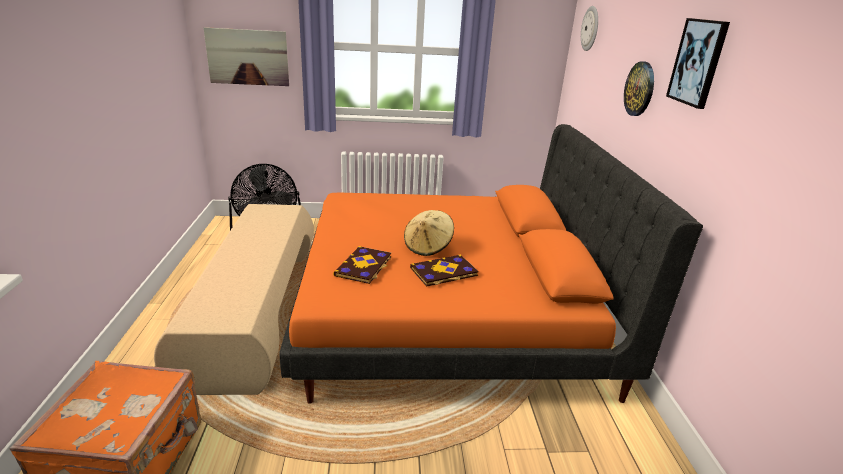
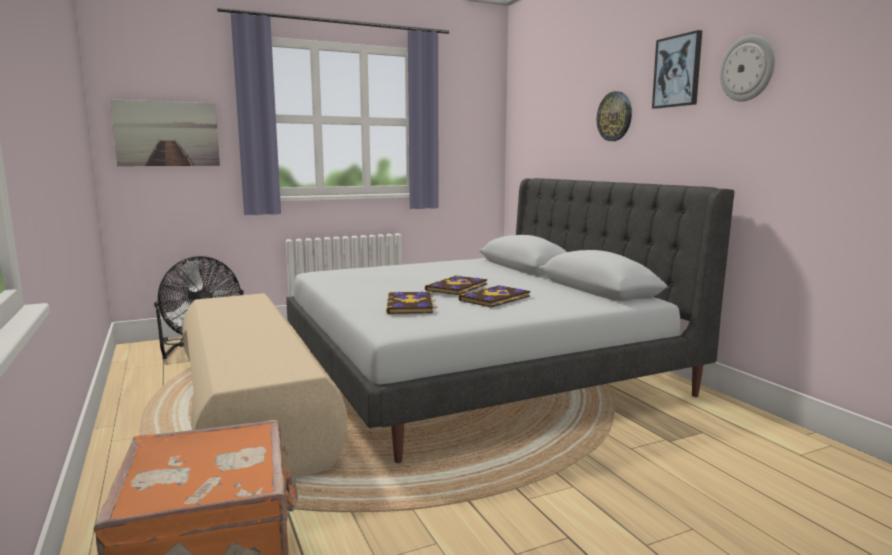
camera: 20 degrees left, 15 degrees down
orange bed [279,124,703,404] -> grey bed [286,178,734,463]
beige hat [404,210,454,256] -> book [425,275,487,295]
wall clock [581,6,598,51] -> wall clock moved to [720,35,775,102]

